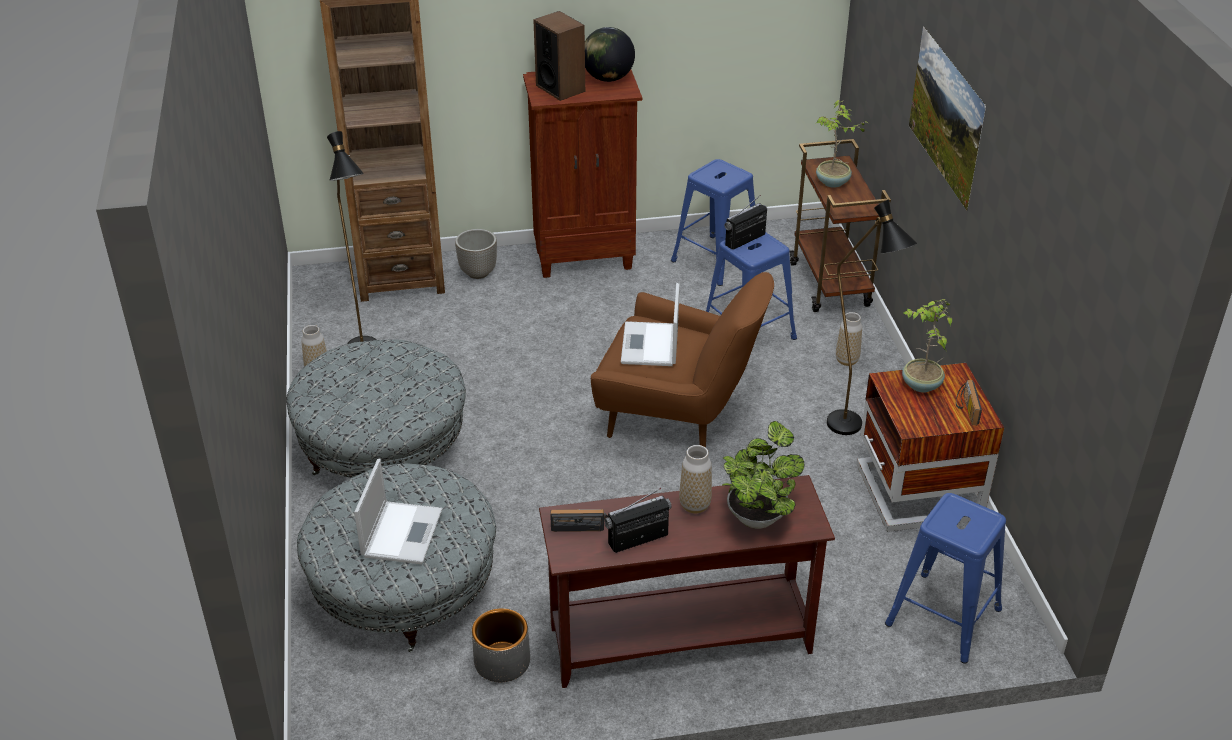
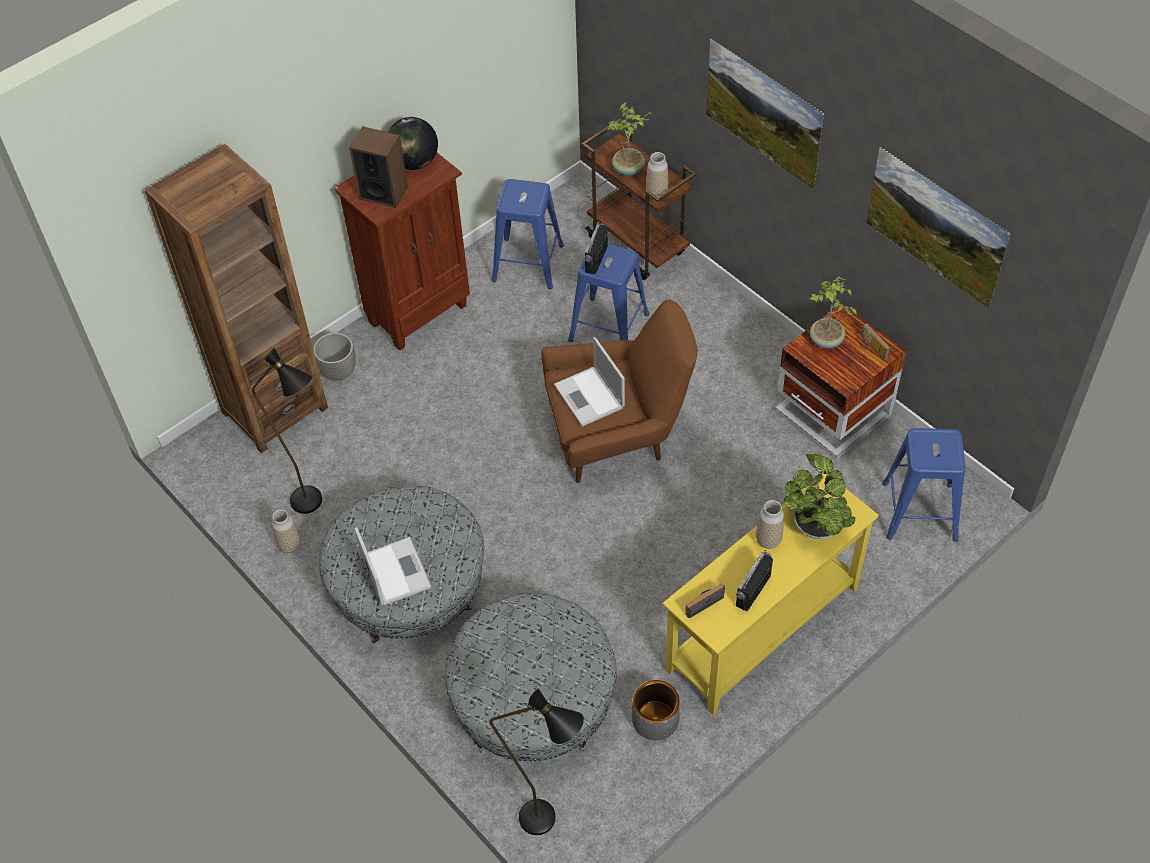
camera: 30 degrees left, 15 degrees up
laptop [354,459,443,564] -> laptop moved to [354,527,431,605]
brown console table [539,475,835,688] -> yellow console table [662,473,879,715]
black floor lamp [827,199,917,435] -> black floor lamp moved to [489,689,584,835]
vase [836,312,862,366] -> vase moved to [646,152,669,197]
none -> picture [866,147,1011,309]

